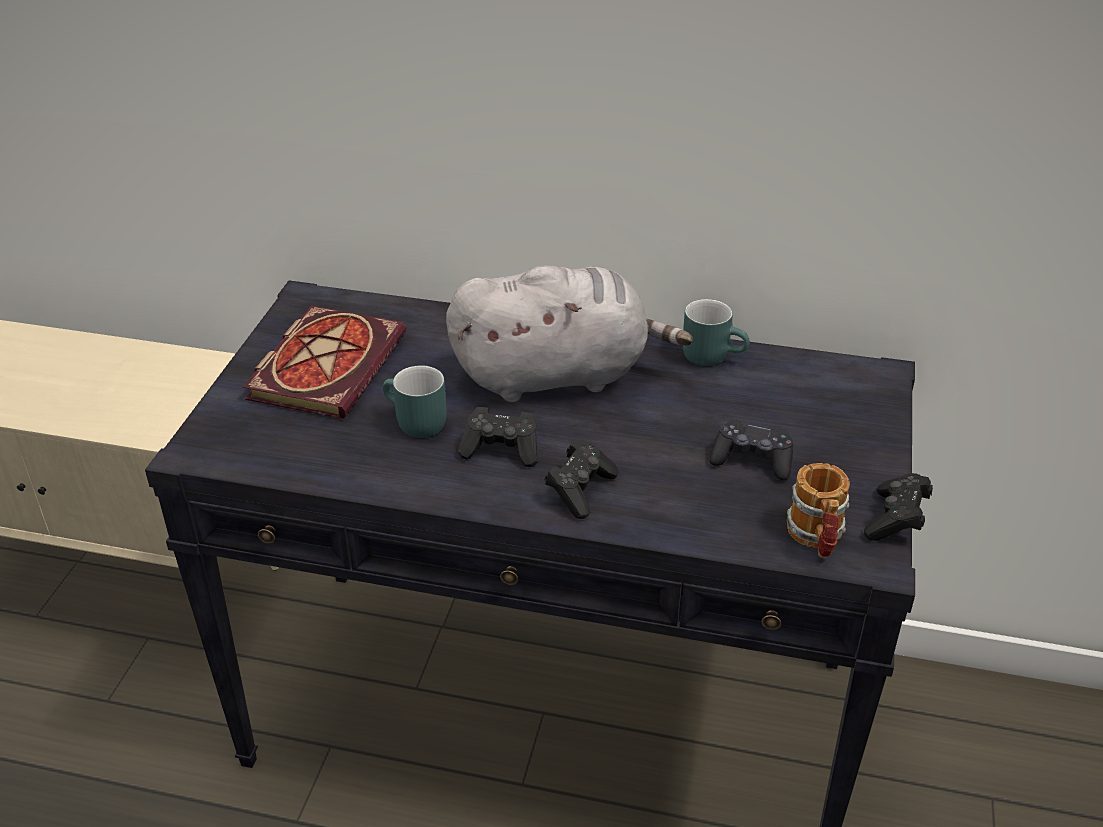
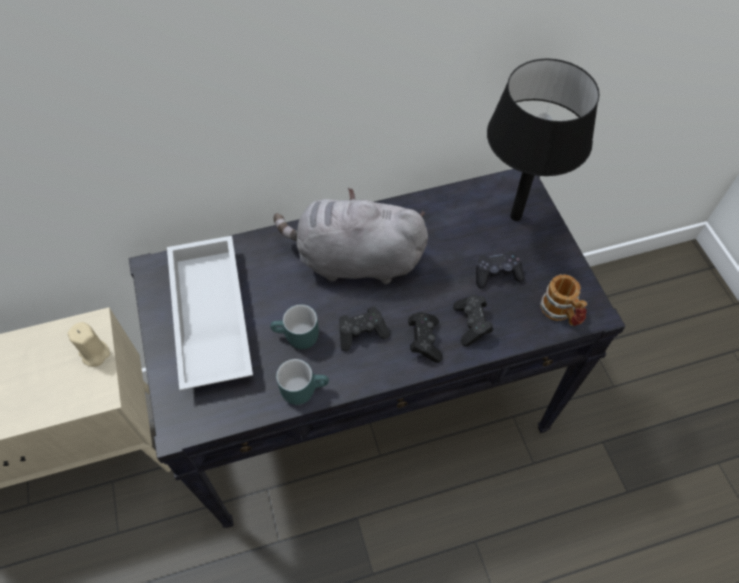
camera: 30 degrees left, 20 degrees up
book [243,306,407,419] -> white tray [167,236,253,390]
grey plush toy [446,265,693,402] -> grey plush toy turned 135 degrees counterclockwise [273,188,428,284]
turquoise mug [683,299,749,366] -> turquoise mug moved to [276,359,329,405]
black game controller [864,473,933,541] -> black game controller moved to [453,295,493,347]
none -> beige candle [67,322,110,367]
none -> black table lamp [487,59,600,221]

